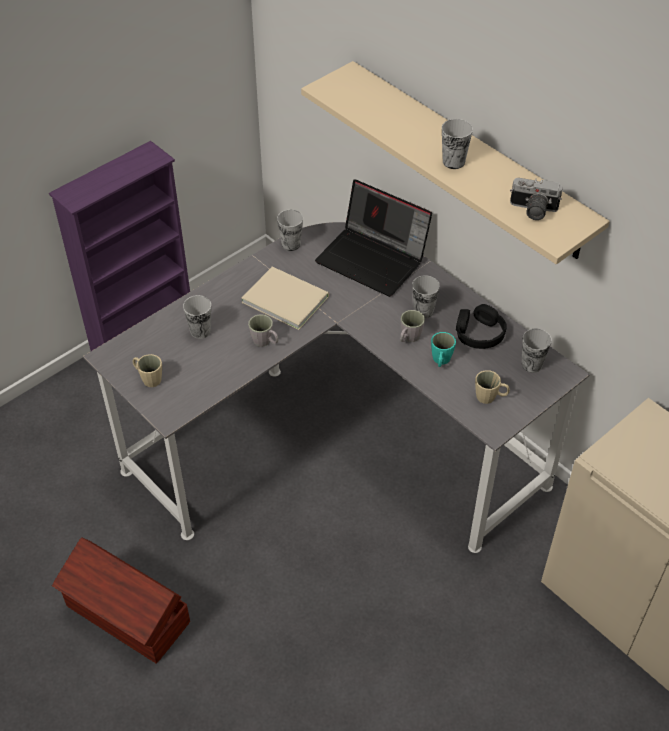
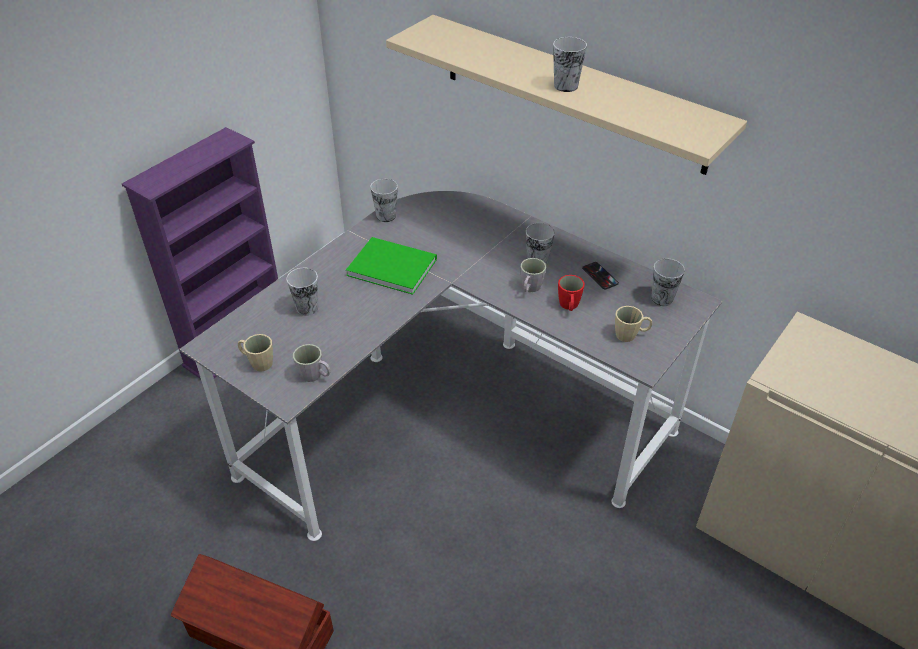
camera: 10 degrees left, 5 degrees down
beige book [242,267,329,330] -> green book [346,237,437,295]
grey mug [248,314,279,347] -> grey mug moved to [293,344,331,382]
laptop [315,179,432,297] -> none
turquoise mug [431,332,456,367] -> red mug [558,275,585,311]
black headphones [456,304,507,349] -> phone [582,262,619,290]
camera [510,178,563,220] -> none

